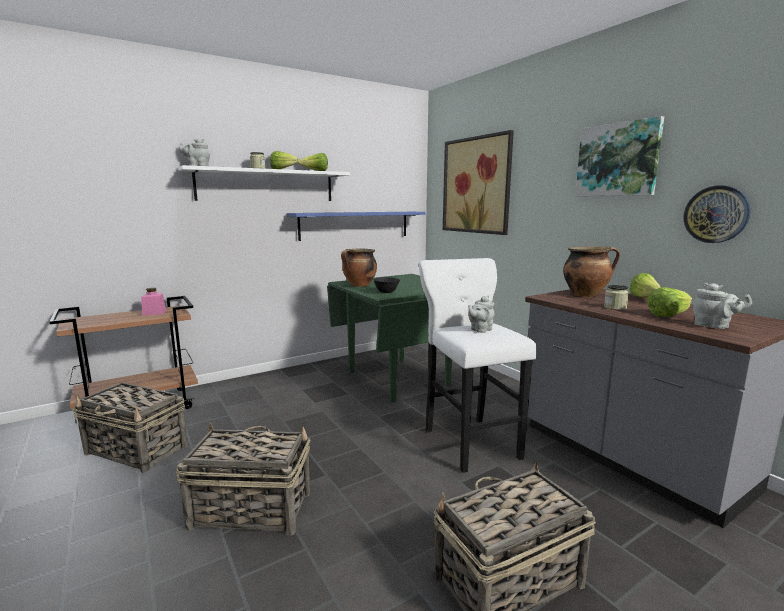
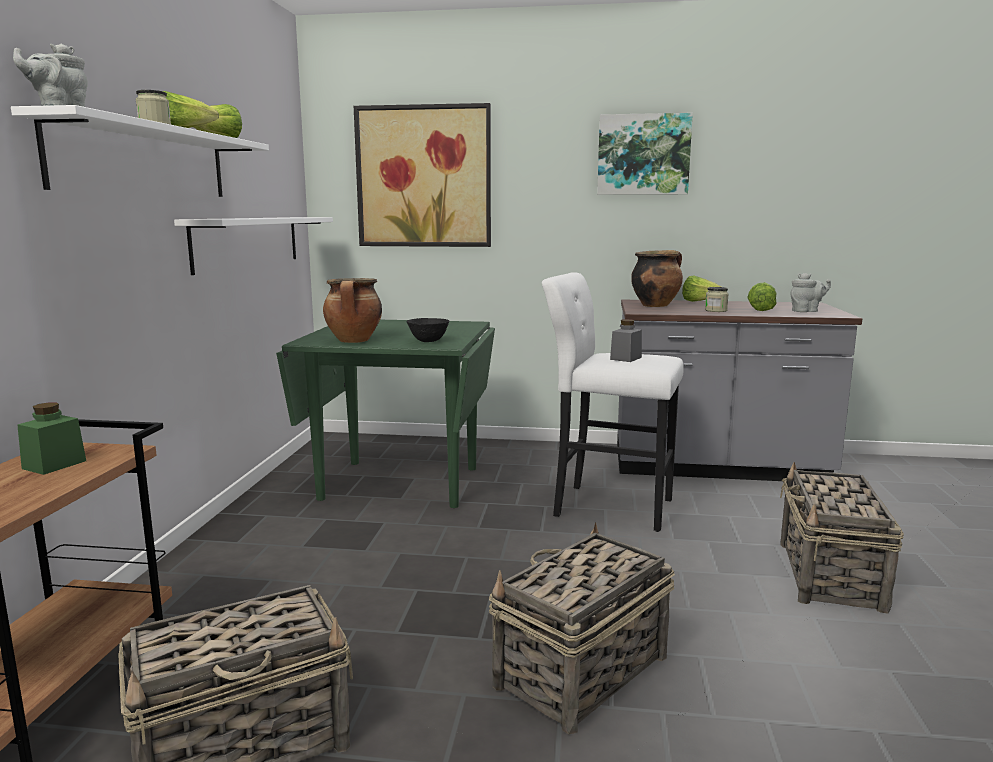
camera: 50 degrees left, 0 degrees up
pink jar [141,288,166,315] -> green jar [17,402,86,475]
blue shelf [287,212,426,241] -> white shelf [174,217,333,275]
grey teapot [468,296,494,333] -> grey jar [610,319,642,362]
wall clock [683,185,751,243] -> none

